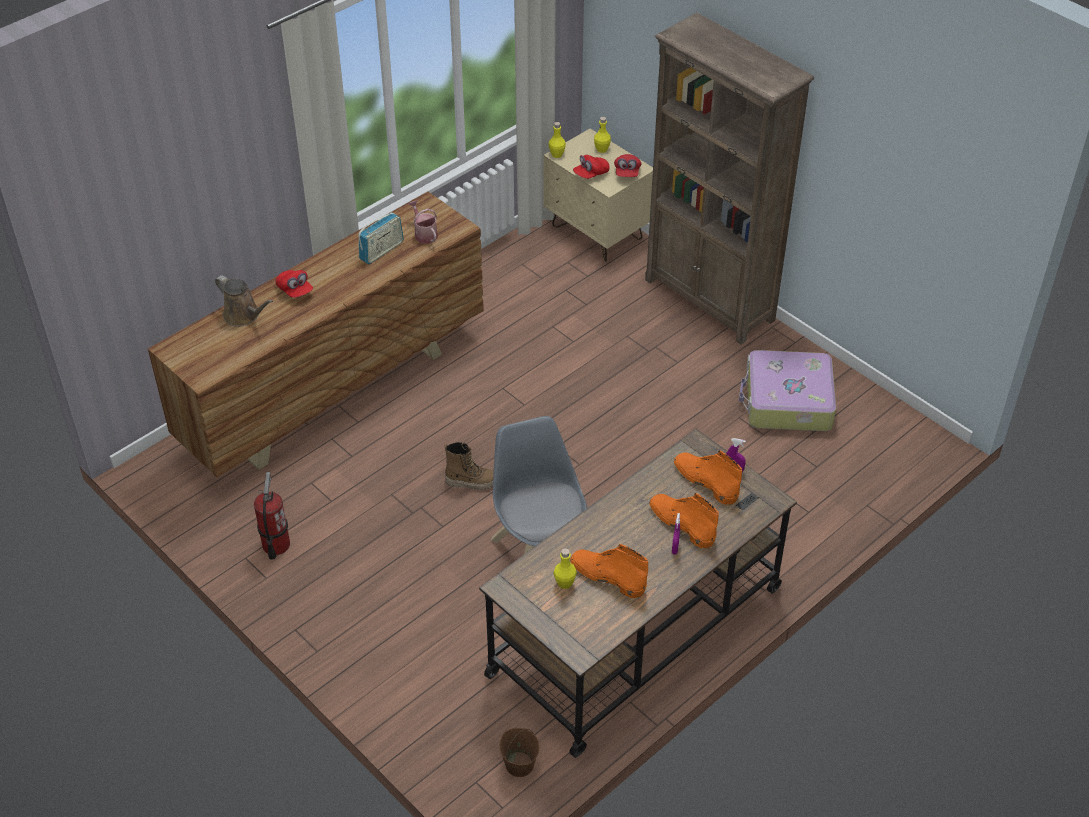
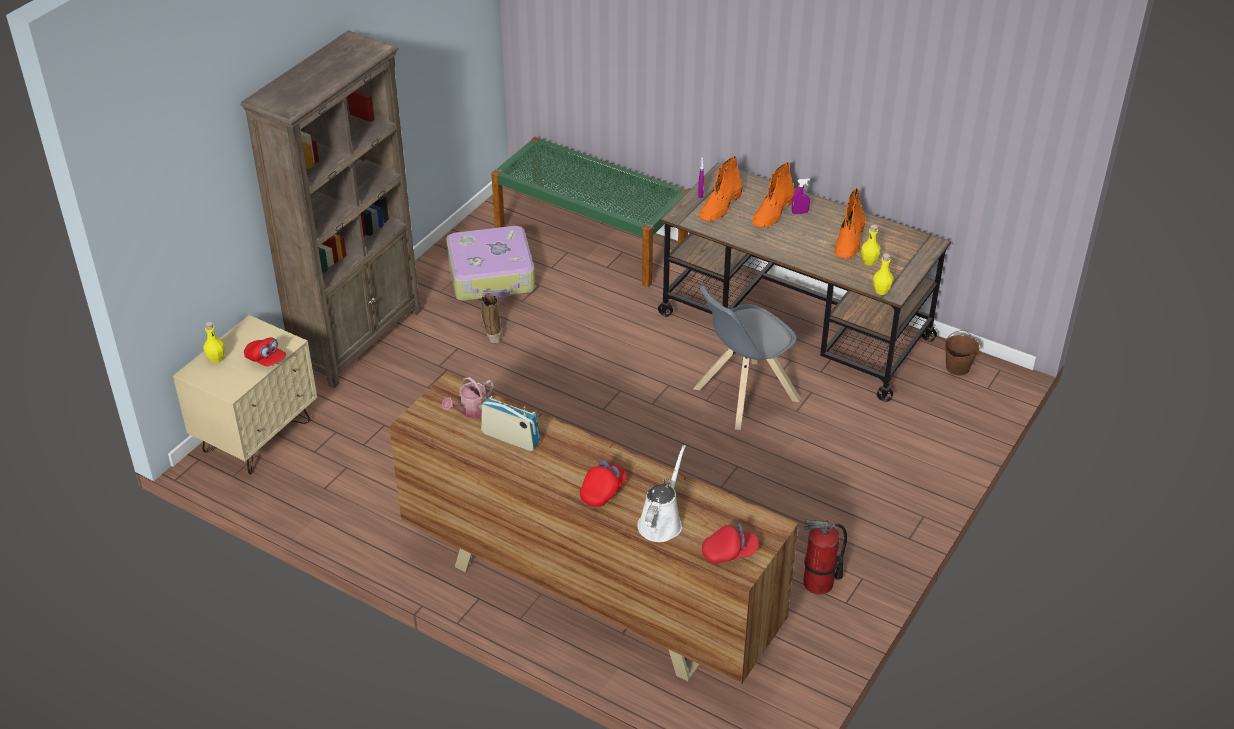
camera: 105 degrees left, 5 degrees down
brown watering can [215,275,273,327] -> white watering can [637,445,686,542]
boot [444,442,494,490] -> boot moved to [480,293,502,343]
yellow bottle [548,122,566,158] -> yellow bottle moved to [873,254,893,295]
red cap [614,154,641,177] -> red cap moved to [702,523,759,564]
none -> green bench [492,137,689,287]

